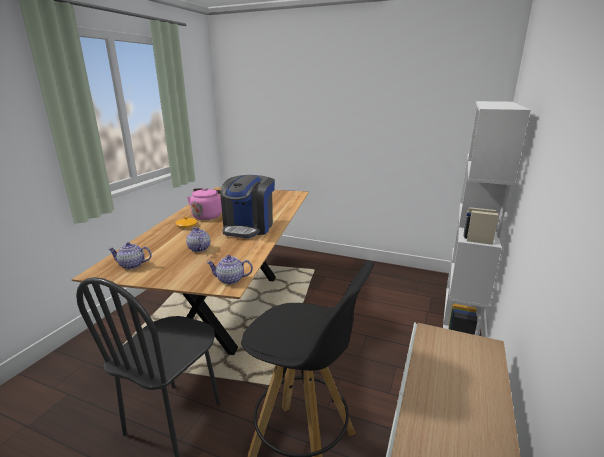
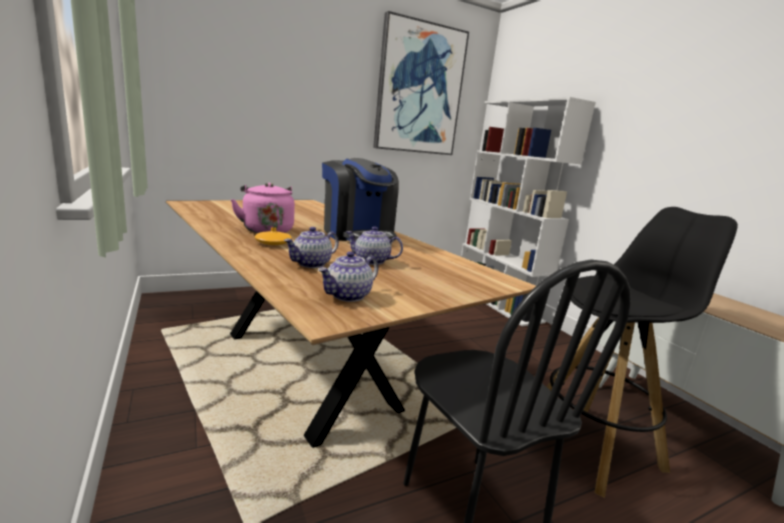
camera: 50 degrees left, 5 degrees down
teapot [206,255,253,284] -> teapot moved to [284,227,339,268]
none -> picture [373,11,469,155]

